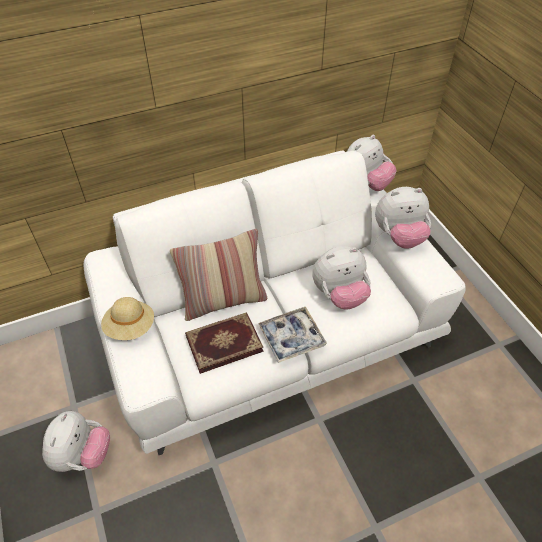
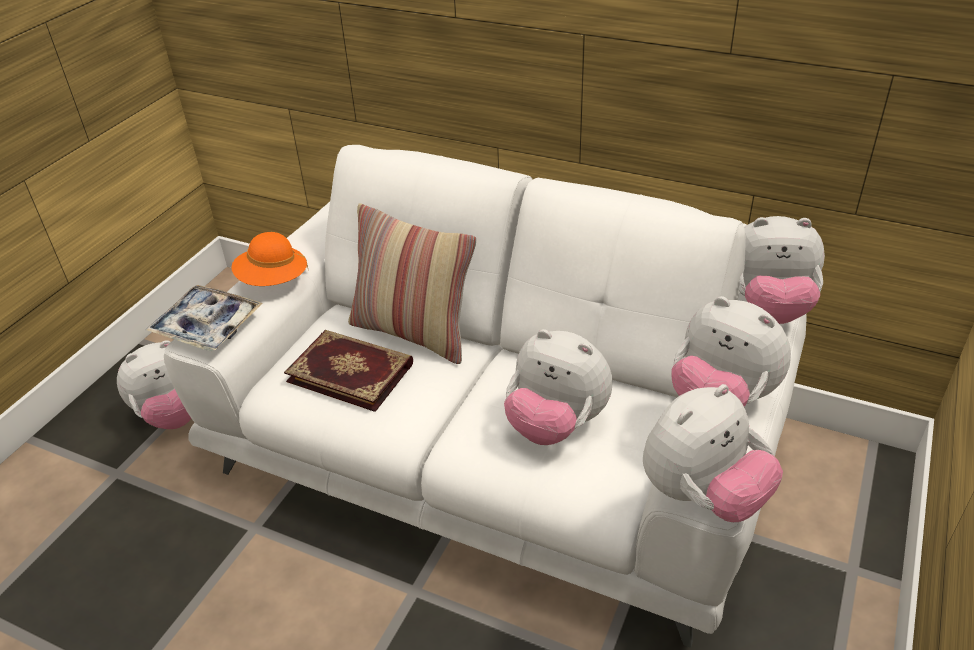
camera: 50 degrees right, 10 degrees down
beige hat [101,297,154,340] -> orange hat [231,232,308,286]
tray [258,306,327,363] -> tray moved to [146,285,263,351]
none -> plush toy [643,384,783,522]

